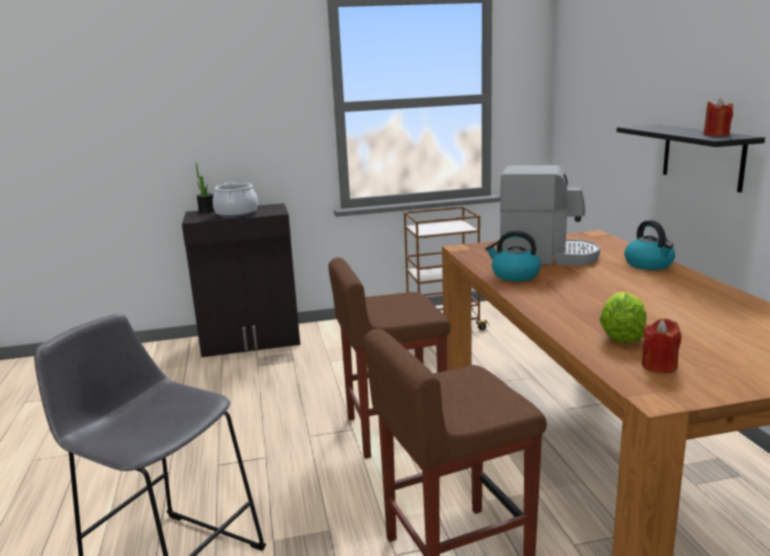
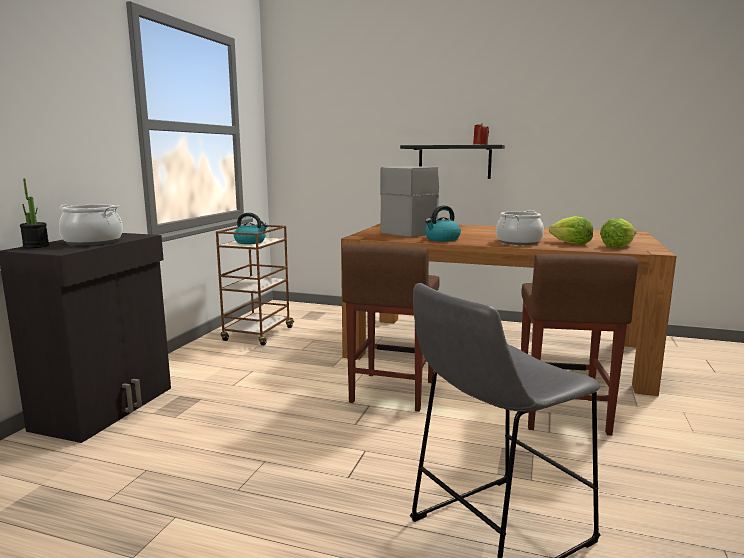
camera: 60 degrees left, 5 degrees down
kettle [625,220,675,270] -> kettle moved to [234,213,268,244]
red candle [642,319,682,373] -> lettuce [600,218,636,248]
none -> cooking pot [496,210,544,245]

